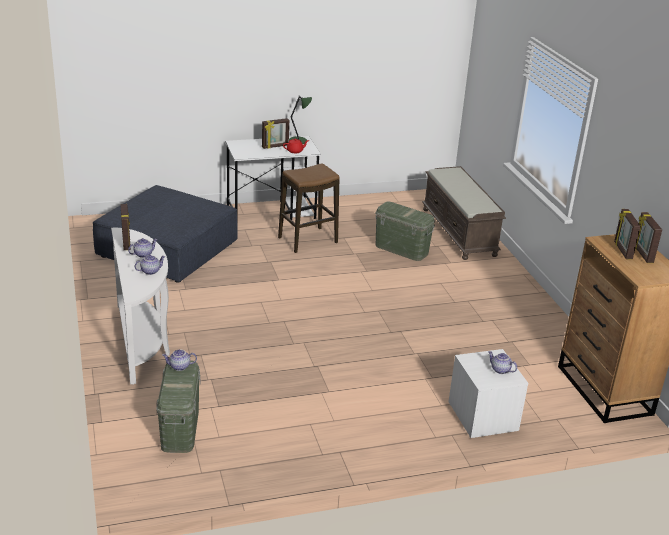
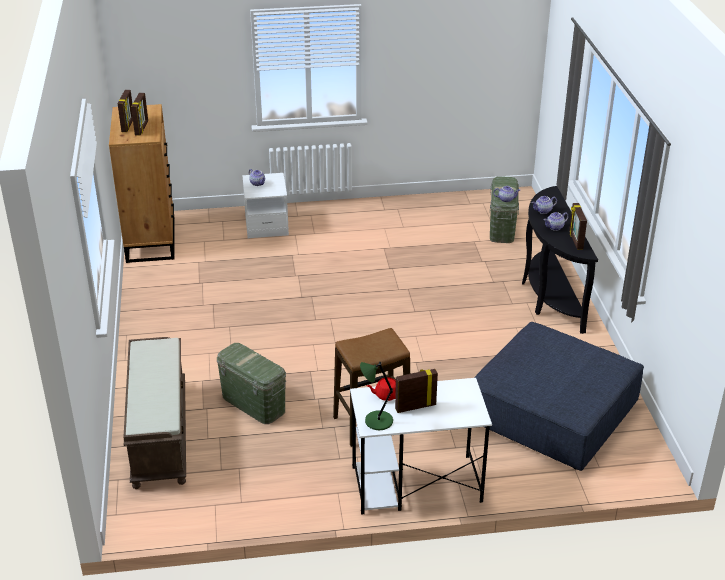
camera: 170 degrees left, 5 degrees up
white console table [111,228,170,385] -> black console table [522,186,598,334]

